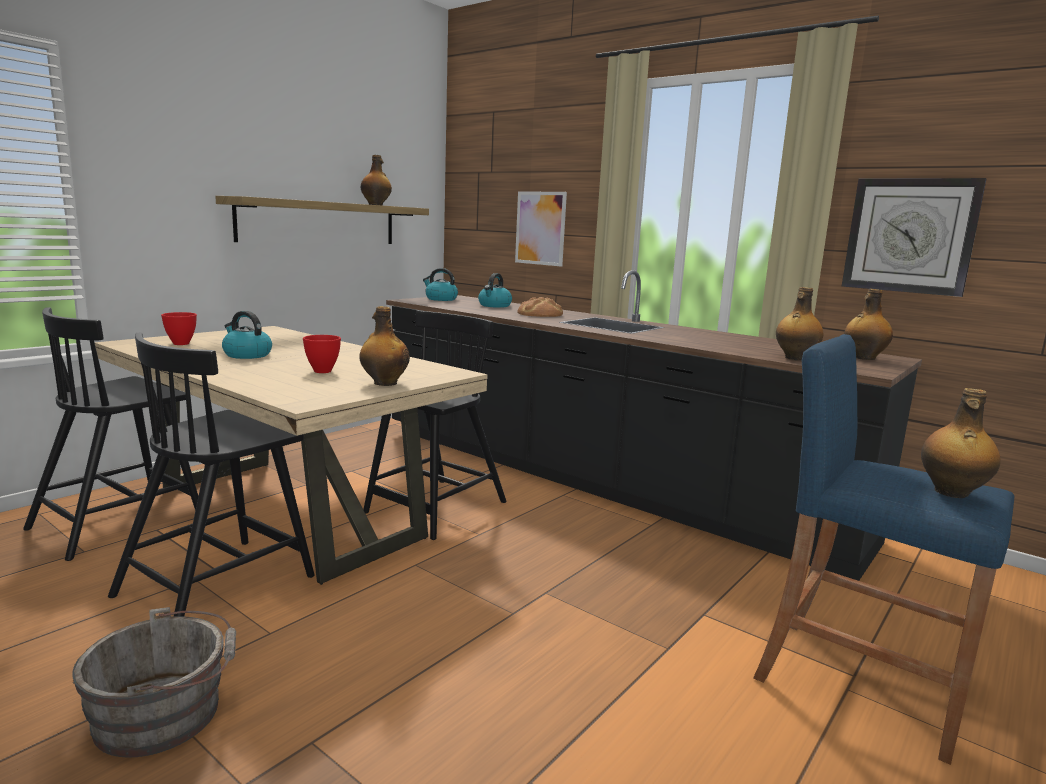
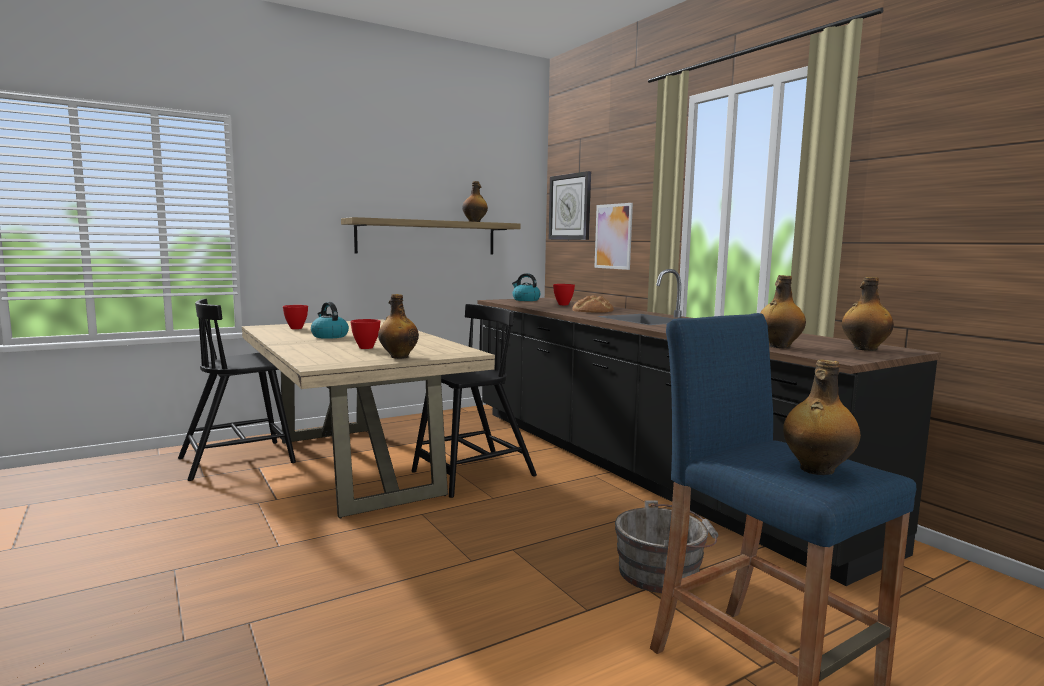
camera: 20 degrees right, 5 degrees down
grey bucket [72,607,236,758] -> grey bucket moved to [615,500,718,593]
black chair [108,332,314,617] -> none
kettle [478,273,512,308] -> red bowl [553,284,575,305]
wall clock [842,178,986,297] -> wall clock moved to [549,171,591,240]

